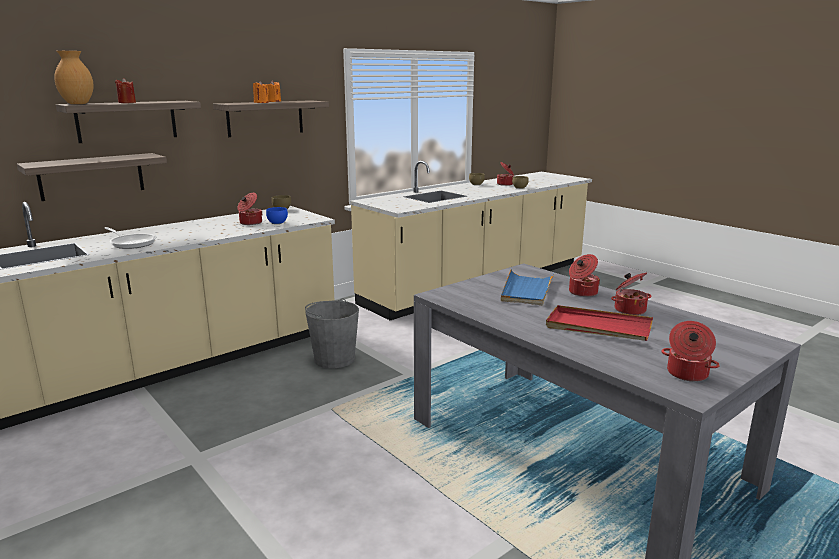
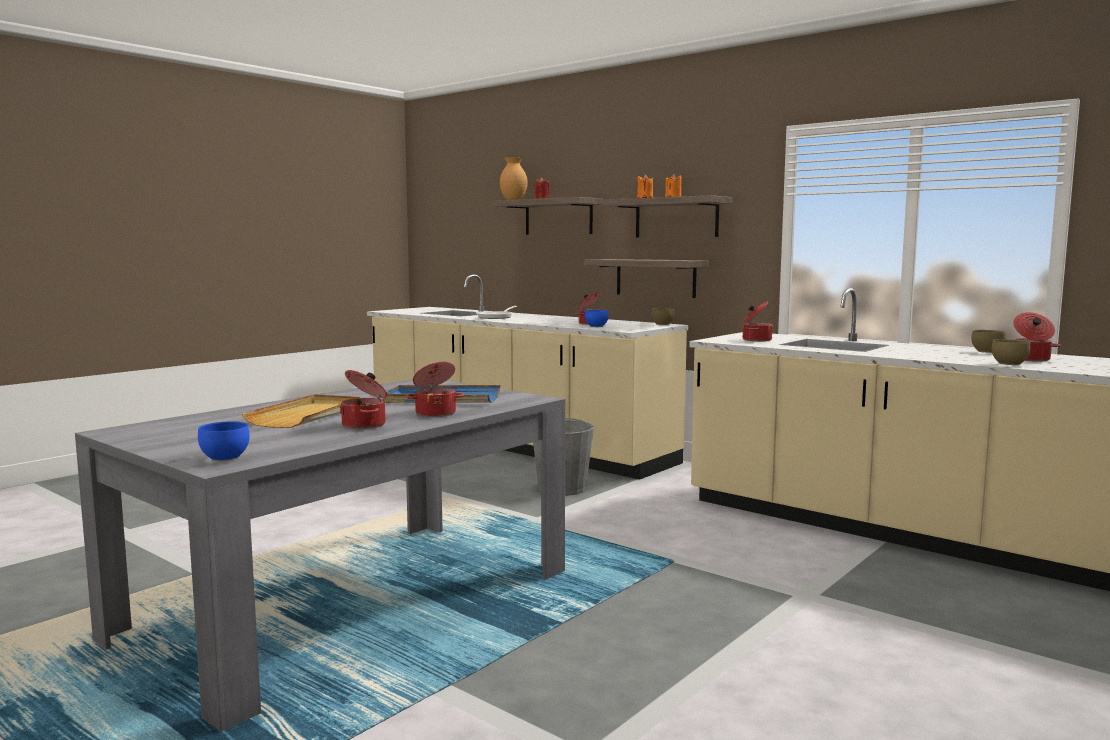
camera: 80 degrees right, 10 degrees down
shelf [17,153,167,201] -> shelf moved to [584,259,709,298]
red tray [546,305,653,341] -> beige tray [242,394,362,428]
cooking pot [661,321,720,382] -> cooking pot moved to [743,302,774,342]
none -> blue bowl [198,421,250,461]

